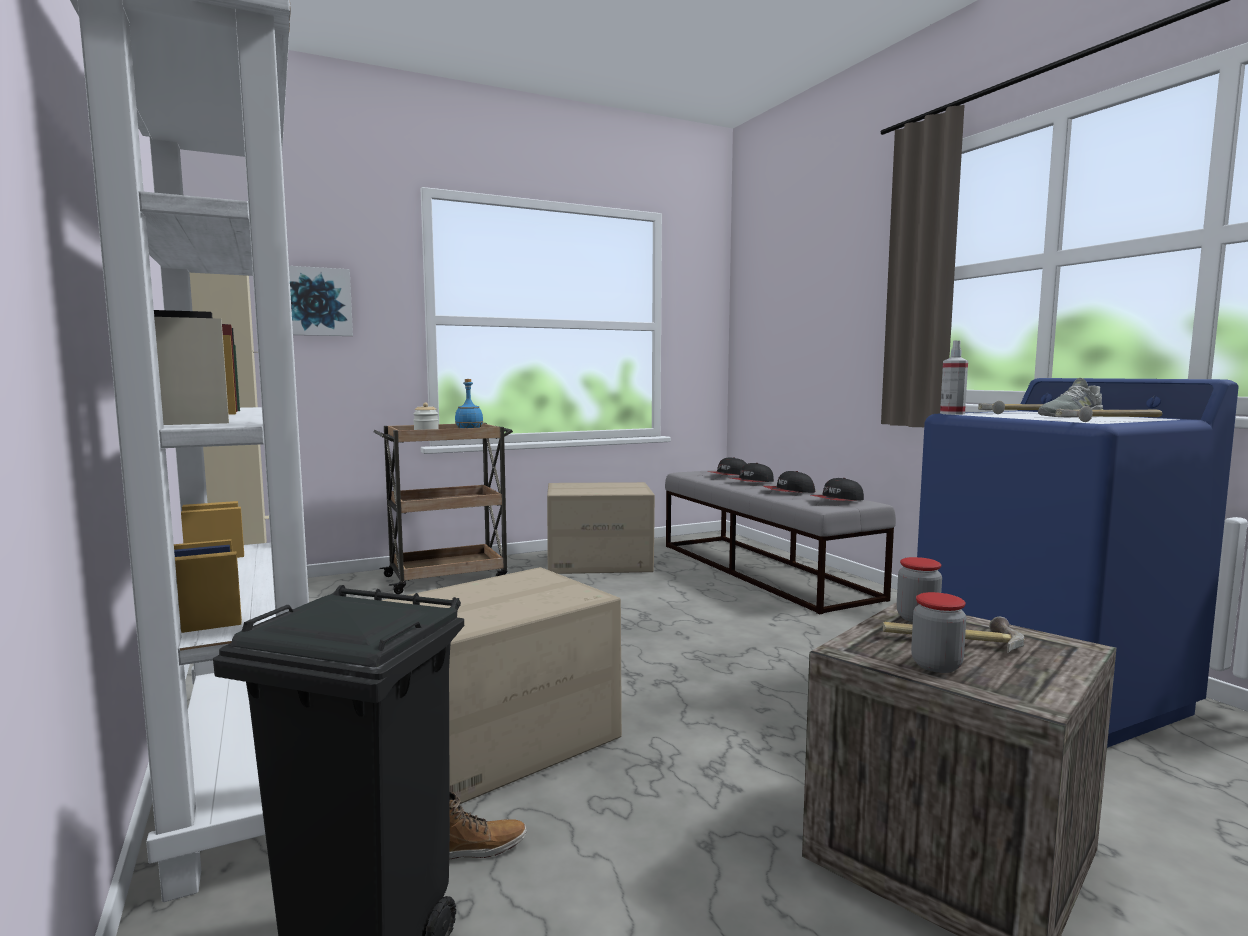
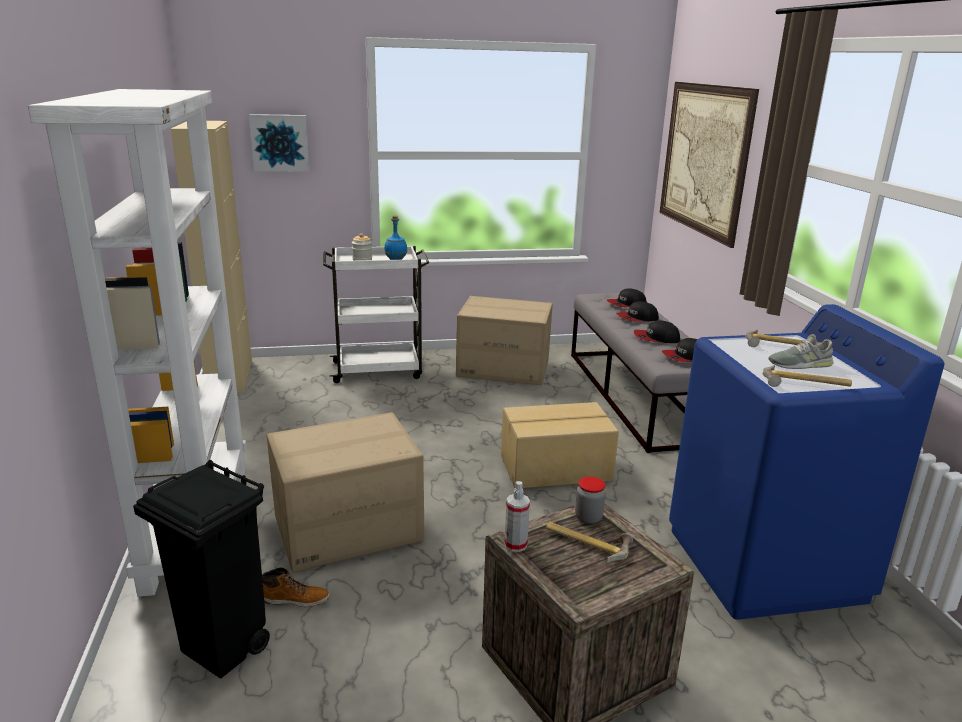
camera: 15 degrees right, 15 degrees up
brown cart [374,423,513,594] -> white cart [323,246,429,383]
jar [911,592,966,673] -> none
spray bottle [940,340,968,414] -> spray bottle moved to [504,481,530,552]
none -> cardboard box [501,402,619,488]
none -> picture [660,82,759,248]

